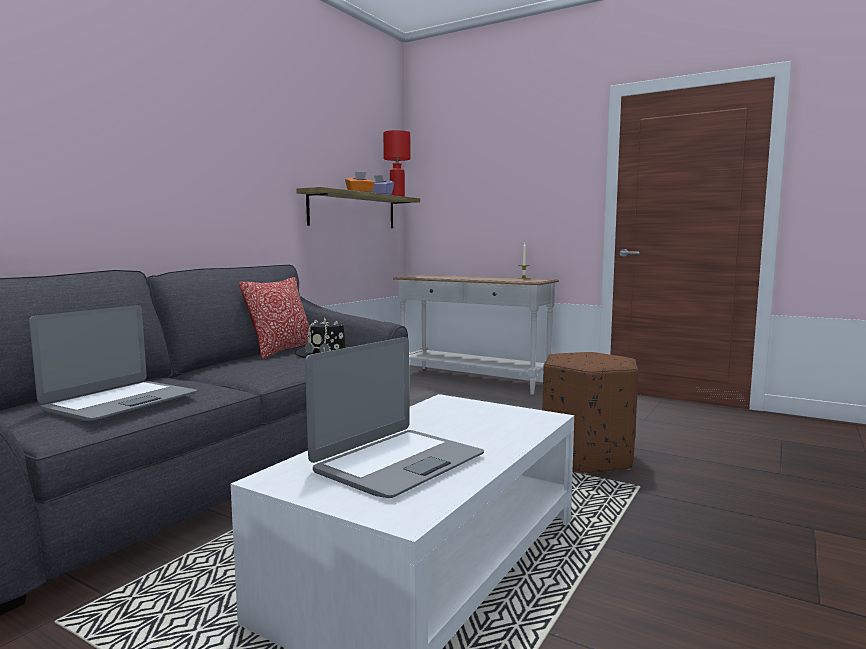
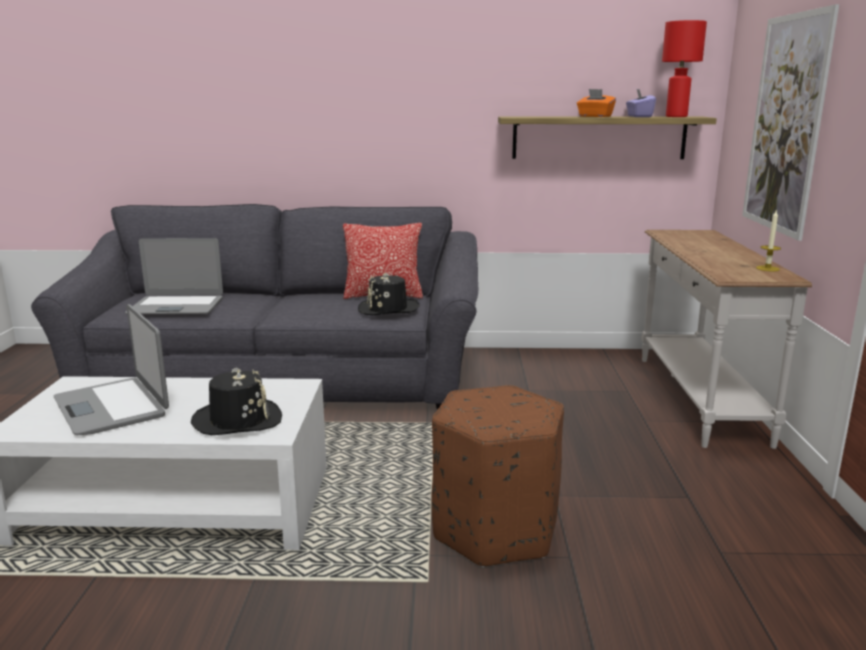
camera: 60 degrees right, 10 degrees up
laptop [305,337,484,498] -> laptop turned 45 degrees clockwise [54,304,169,435]
none -> black hat [191,368,282,435]
none -> picture [742,4,839,241]

